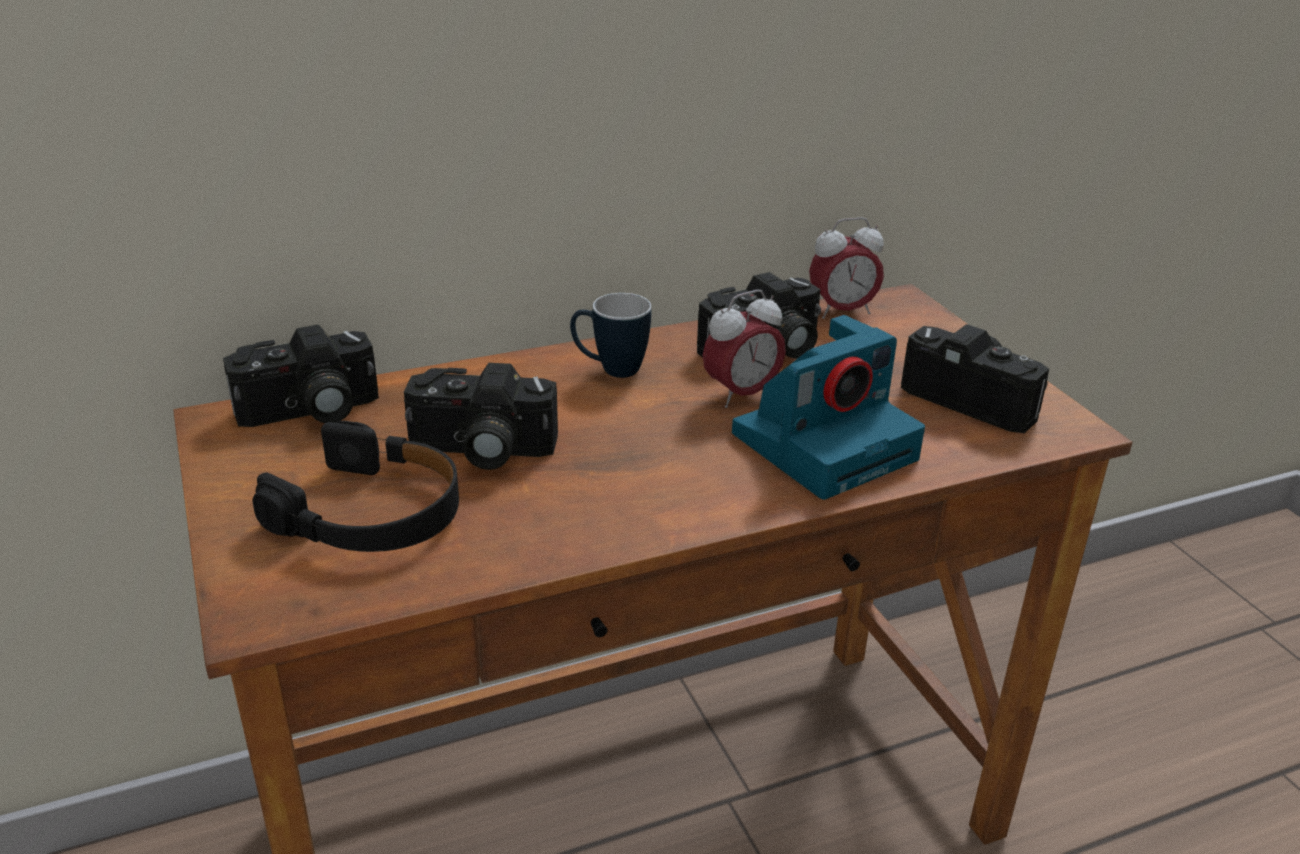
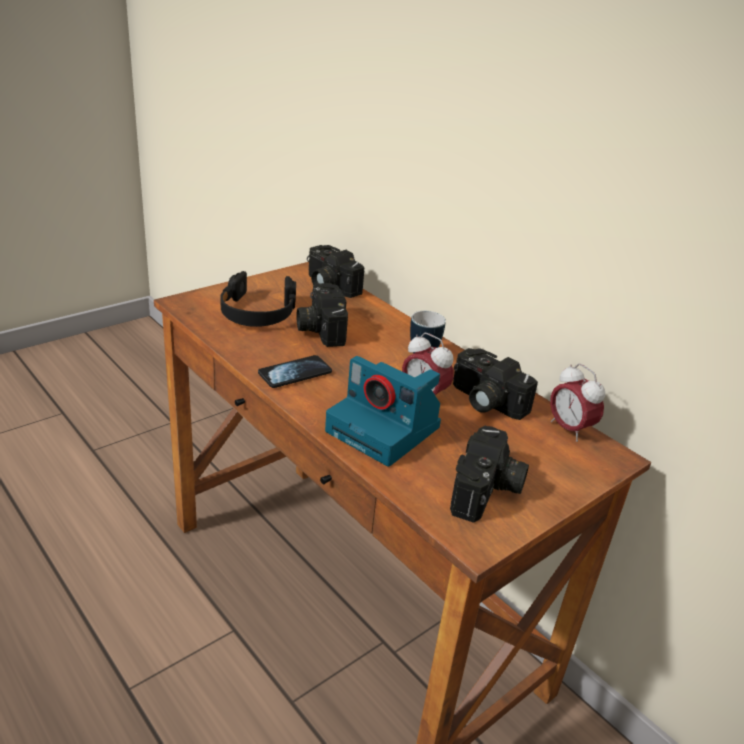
camera: 70 degrees right, 0 degrees up
none -> phone [258,355,332,388]

